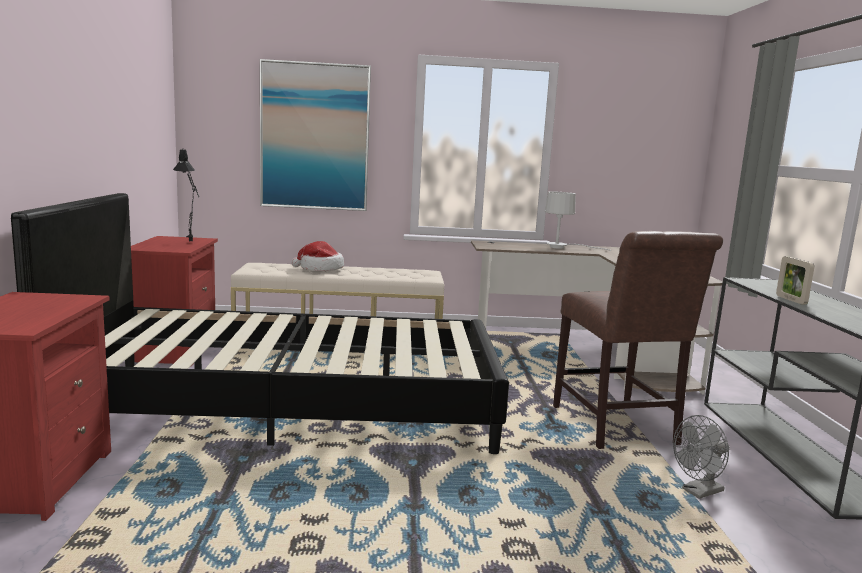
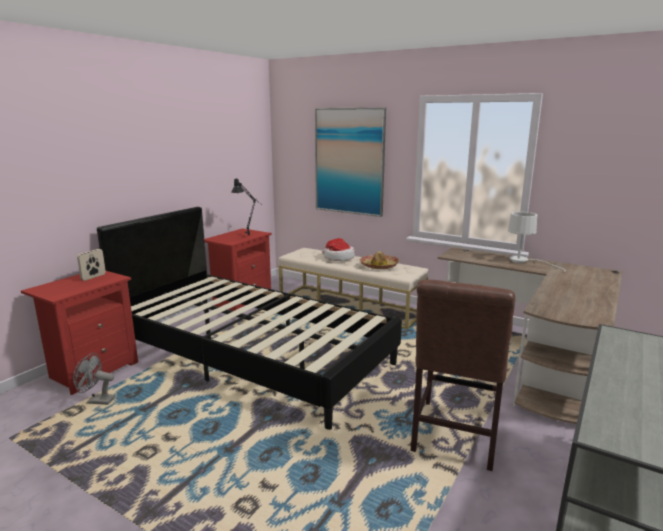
camera: 35 degrees right, 5 degrees up
grey fan [673,415,730,499] -> grey fan moved to [73,353,115,405]
picture frame [776,256,815,304] -> picture frame moved to [77,249,106,281]
none -> hat [359,251,399,269]

